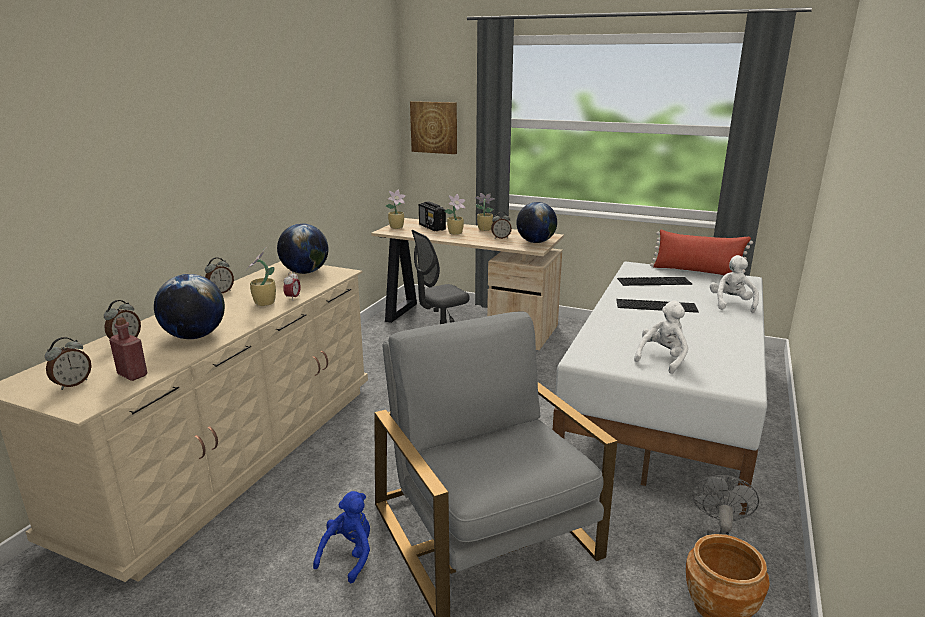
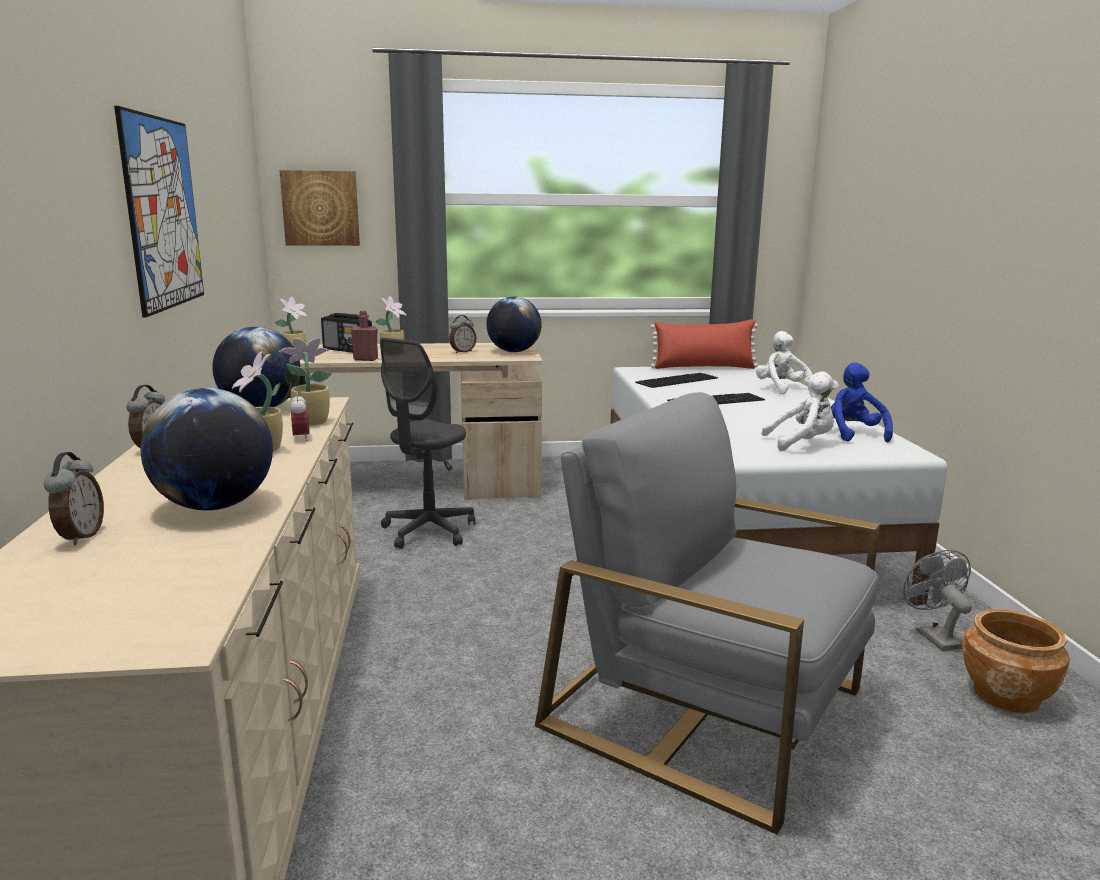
camera: 30 degrees left, 5 degrees down
alarm clock [45,337,92,390] -> none
red bottle [109,317,147,381] -> red bottle moved to [351,311,378,361]
blue plush toy [313,491,370,583] -> blue plush toy moved to [831,362,893,443]
potted plant [475,193,495,231] -> potted plant moved to [279,337,332,426]
white plush toy [634,300,688,374] -> white plush toy turned 75 degrees clockwise [761,371,839,451]
none -> picture [114,106,204,318]

